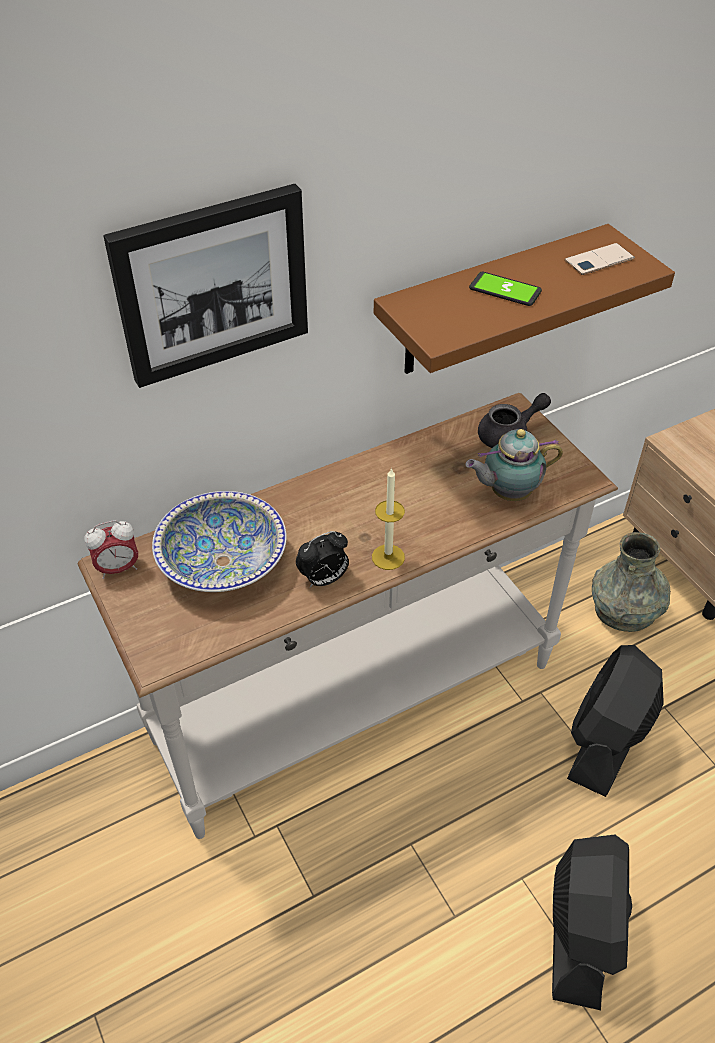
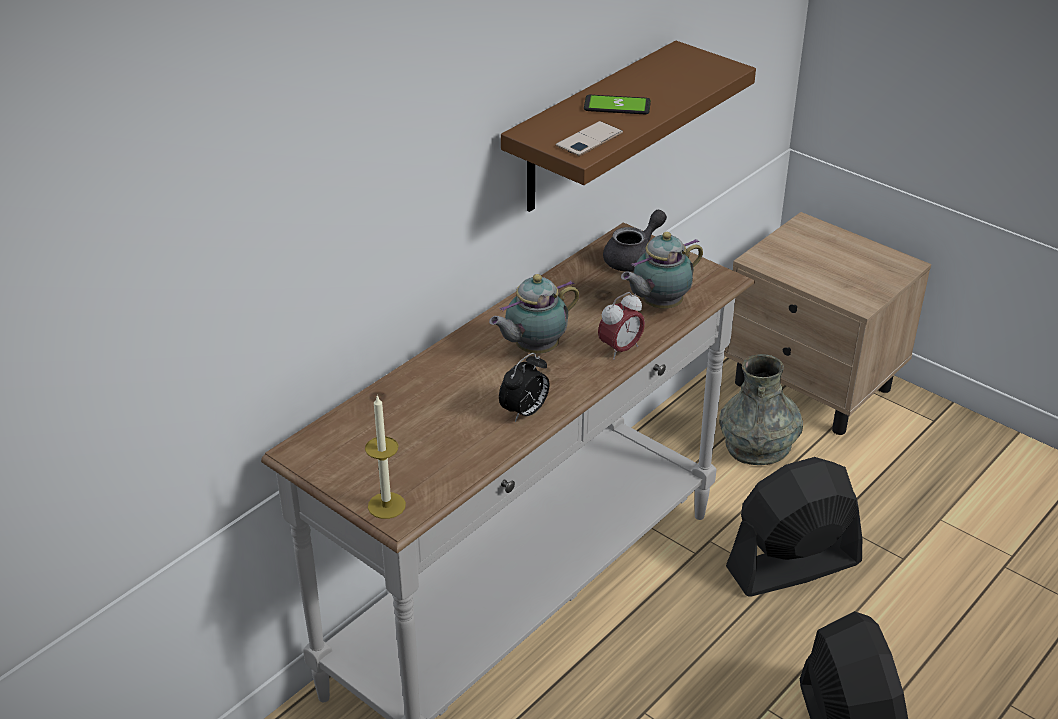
camera: 20 degrees left, 10 degrees down
alarm clock [84,520,138,579] -> alarm clock moved to [598,292,645,360]
picture [103,184,308,388] -> none
bowl [152,491,287,592] -> none
candle [372,468,405,570] -> candle moved to [365,395,406,519]
phone [565,243,635,275] -> phone moved to [556,121,623,156]
black fan [567,645,664,797] -> black fan turned 60 degrees clockwise [726,457,862,597]
none -> teapot [489,274,579,354]

